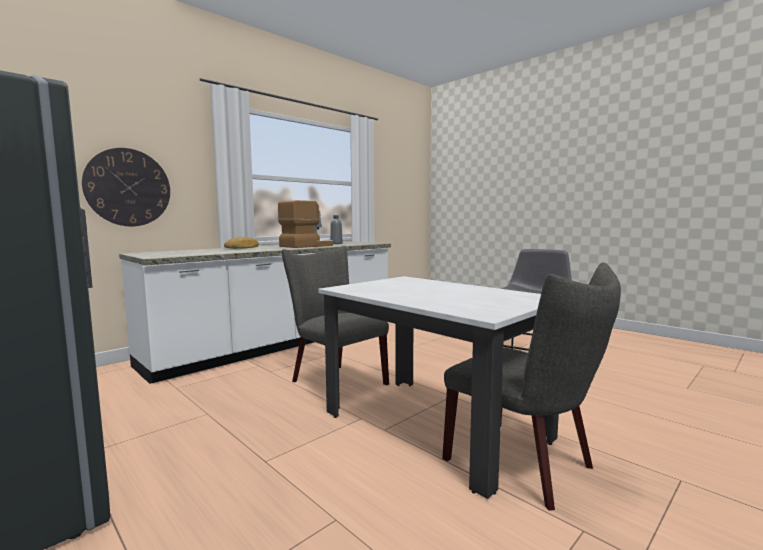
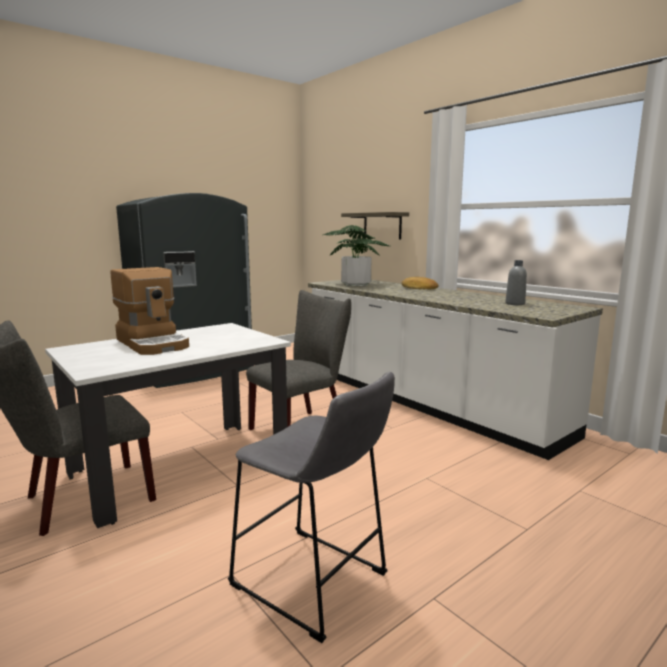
camera: 95 degrees right, 5 degrees up
wall clock [82,148,170,226] -> shelf [341,212,409,240]
coffee machine [278,200,333,248] -> coffee machine moved to [110,267,189,355]
none -> potted plant [323,225,390,286]

